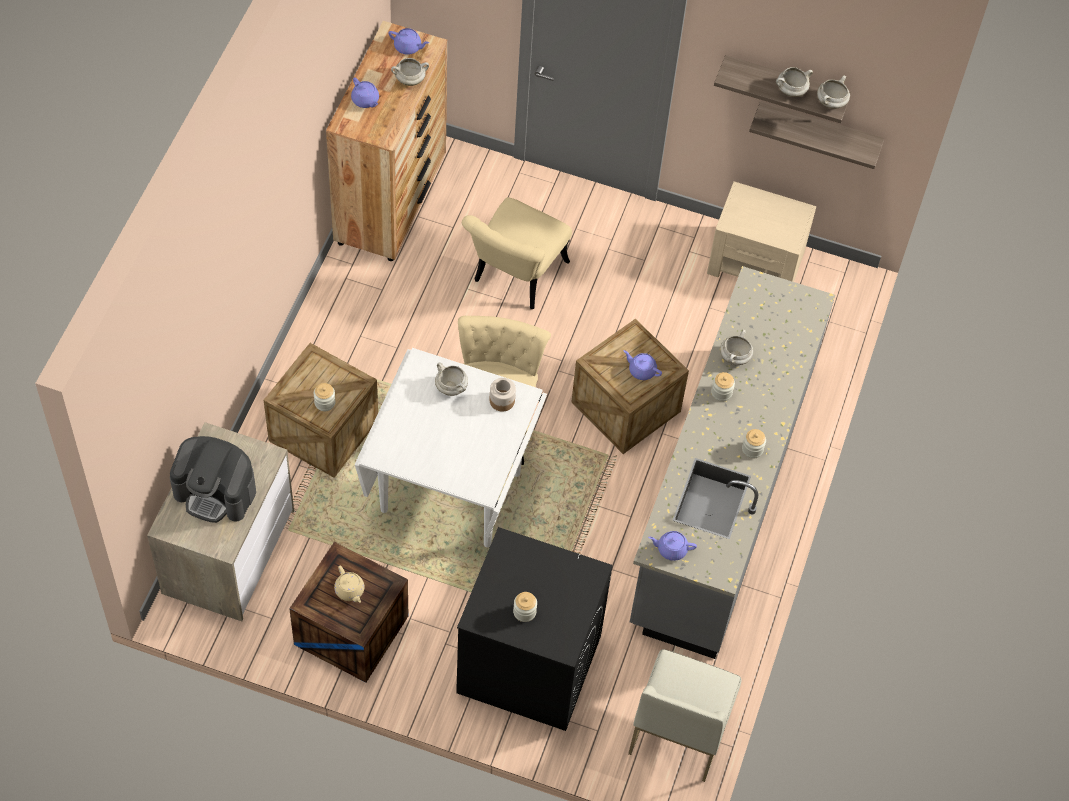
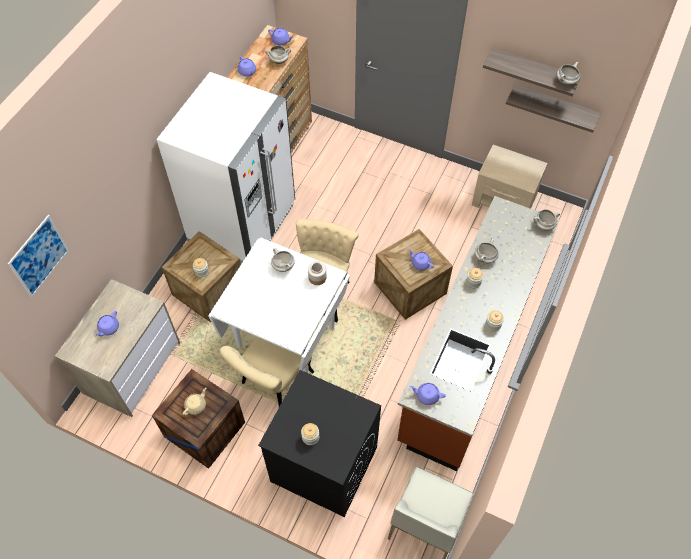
camera: 10 degrees right, 0 degrees up
coffee machine [170,436,256,523] -> purple teapot [95,311,119,336]
beige teapot [334,566,365,603] -> beige teapot turned 120 degrees counterclockwise [183,388,206,415]
beige chair [462,197,572,309] -> beige chair moved to [219,337,314,407]
grey counter [630,266,835,659] -> brown counter [397,196,560,471]
white cooking pot [776,67,813,97] -> white cooking pot moved to [533,209,560,231]
none -> picture [8,215,69,297]
none -> white fridge [156,72,295,264]

